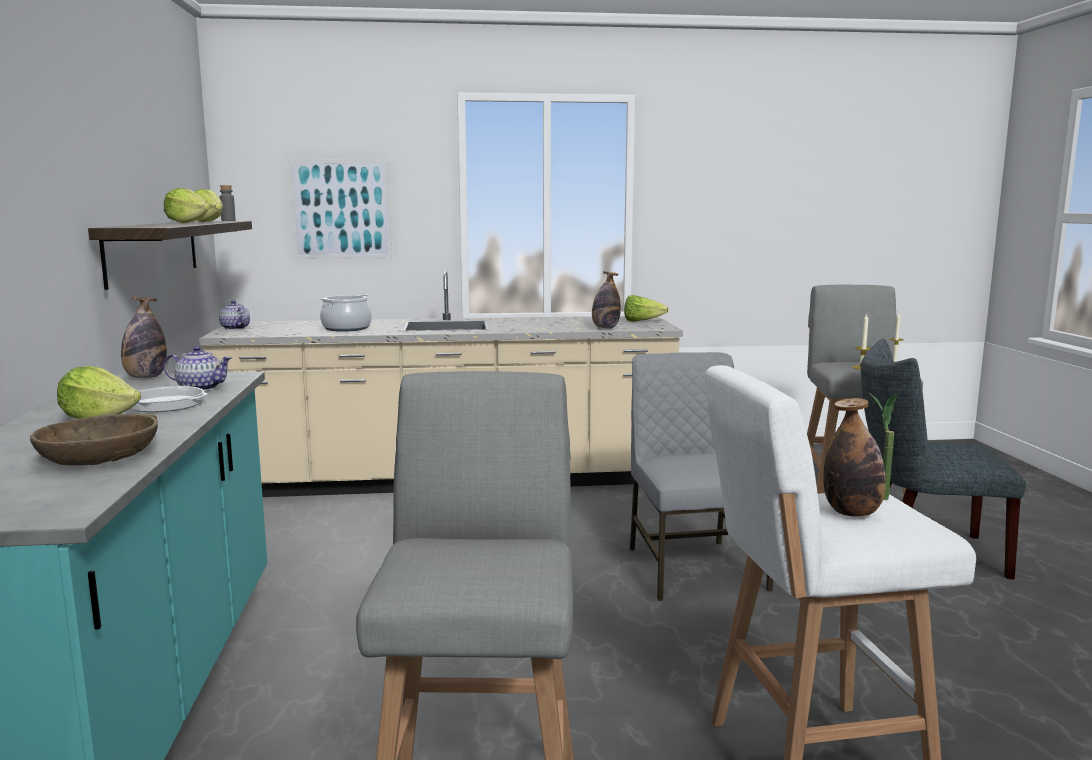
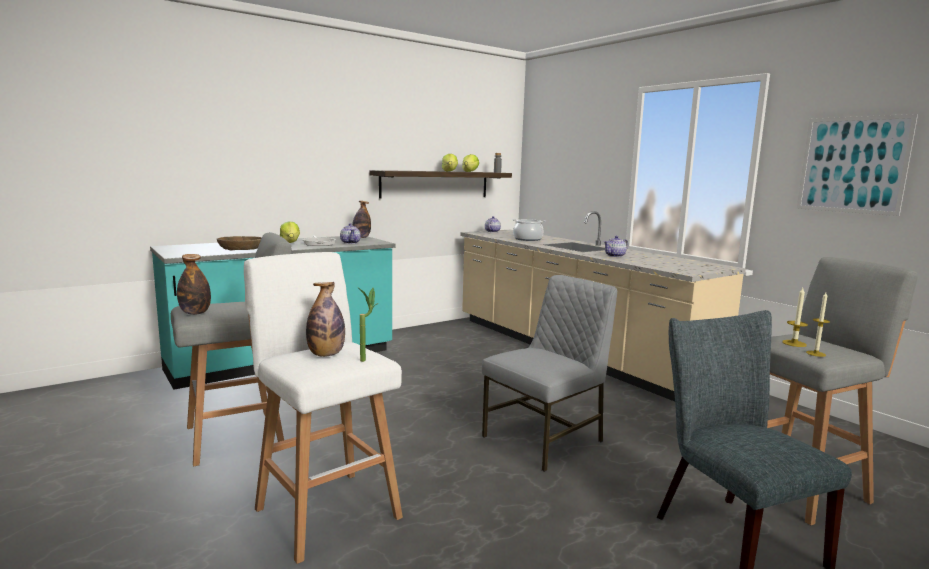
camera: 60 degrees right, 0 degrees up
picture [288,160,392,259] -> picture moved to [797,114,918,216]
bottle [592,271,621,328] -> bottle moved to [177,254,211,315]
lettuce [624,295,669,322] -> none
none -> teapot [604,236,628,257]

